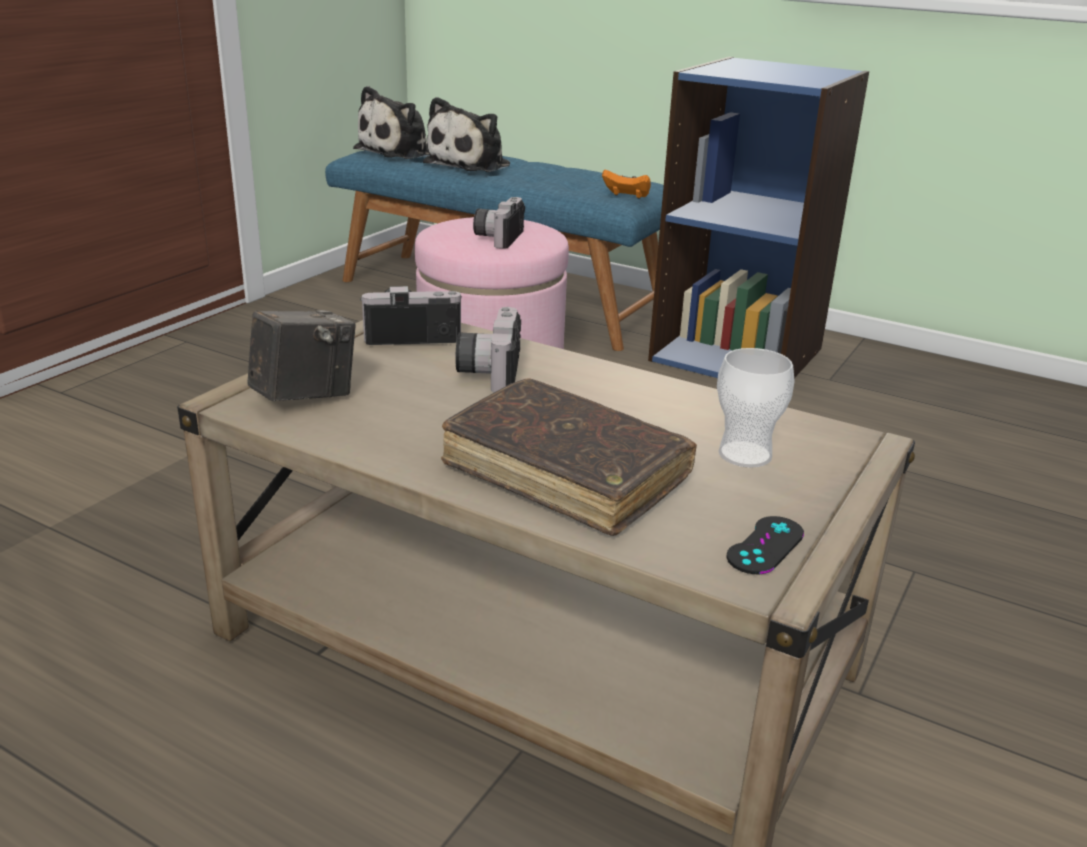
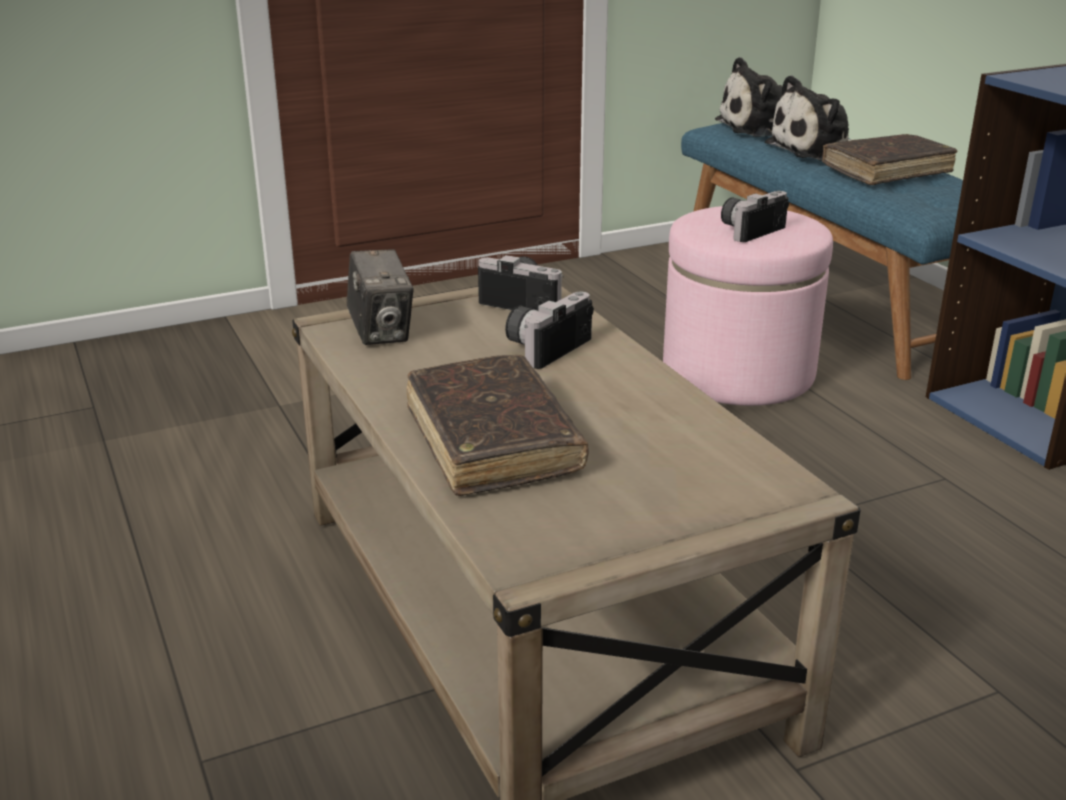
camera: 35 degrees right, 0 degrees up
camera [247,310,356,402] -> camera turned 75 degrees clockwise [346,249,414,345]
orange game controller [602,169,651,199] -> none
cup [717,348,795,468] -> none
black game controller [726,516,804,574] -> none
none -> brown book [822,134,958,185]

